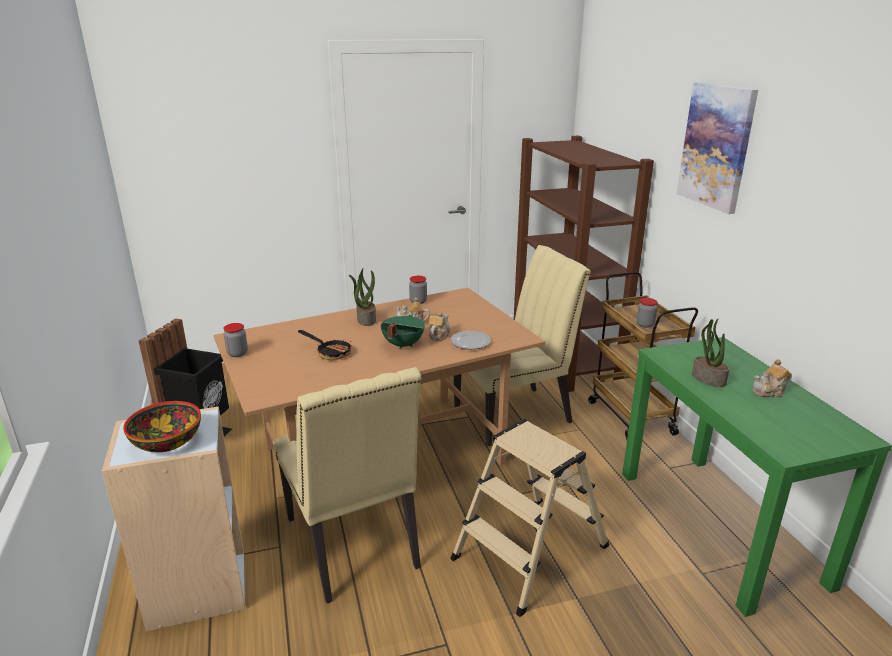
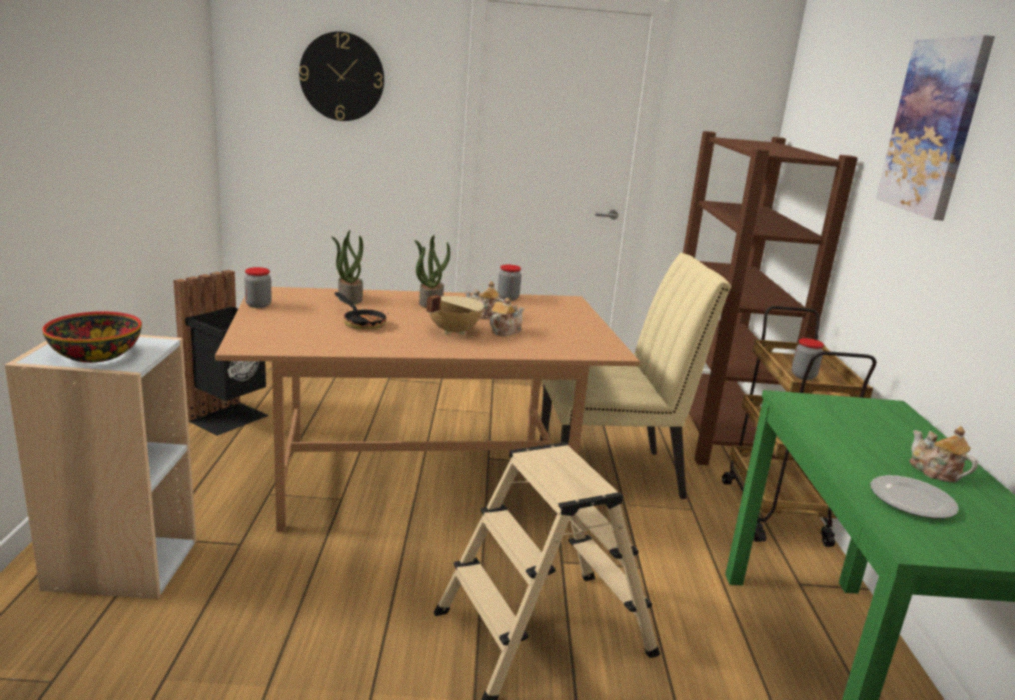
camera: 15 degrees right, 5 degrees down
beige chair [273,367,421,603] -> none
green cooking pot [381,314,425,349] -> beige cooking pot [426,295,484,335]
plate [450,331,491,349] -> plate moved to [870,475,959,519]
potted plant [692,319,729,387] -> potted plant moved to [331,230,363,304]
teapot [752,359,792,397] -> teapot turned 60 degrees clockwise [909,426,978,482]
none -> wall clock [299,31,384,121]

